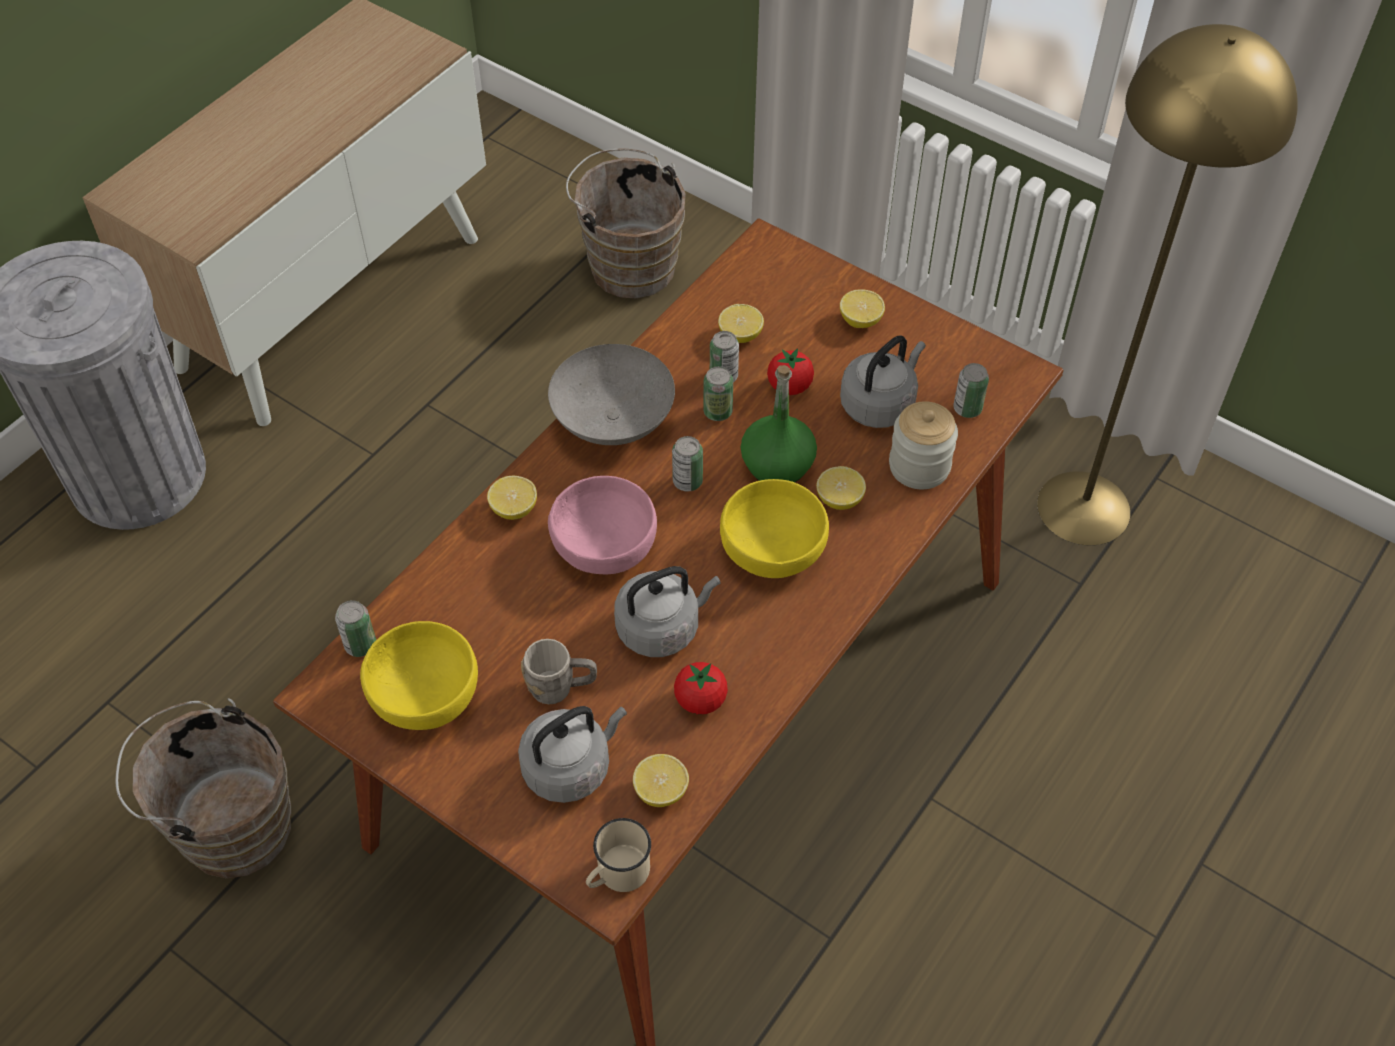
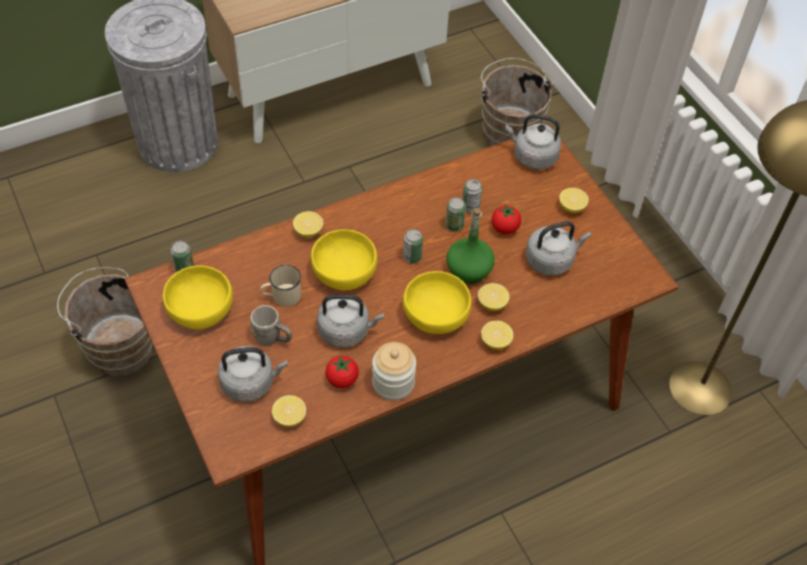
camera: 25 degrees right, 0 degrees up
grey bowl [548,344,675,445] -> none
pink bowl [548,476,657,574] -> yellow bowl [311,229,377,290]
beige mug [586,818,651,892] -> beige mug moved to [260,265,301,307]
lemon [718,304,764,343] -> lemon moved to [481,320,513,350]
jar [889,401,958,489] -> jar moved to [372,342,416,401]
can [953,363,989,418] -> none
none -> grey kettle [505,114,561,170]

